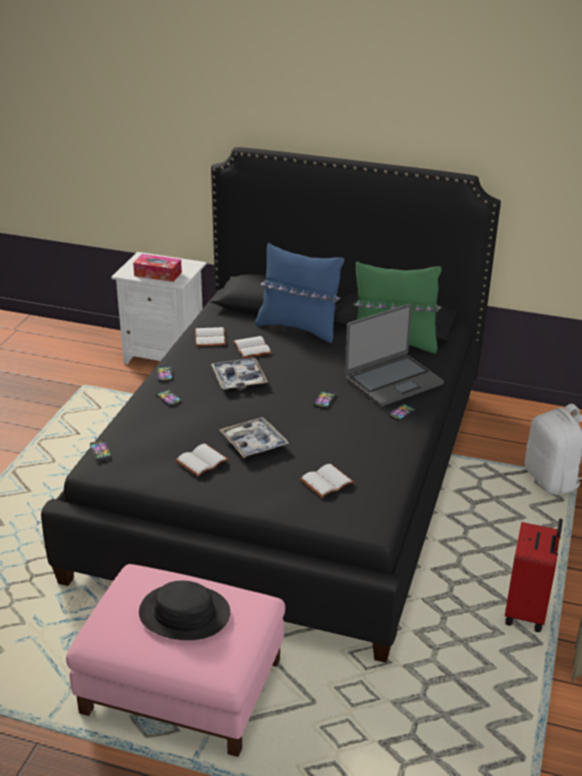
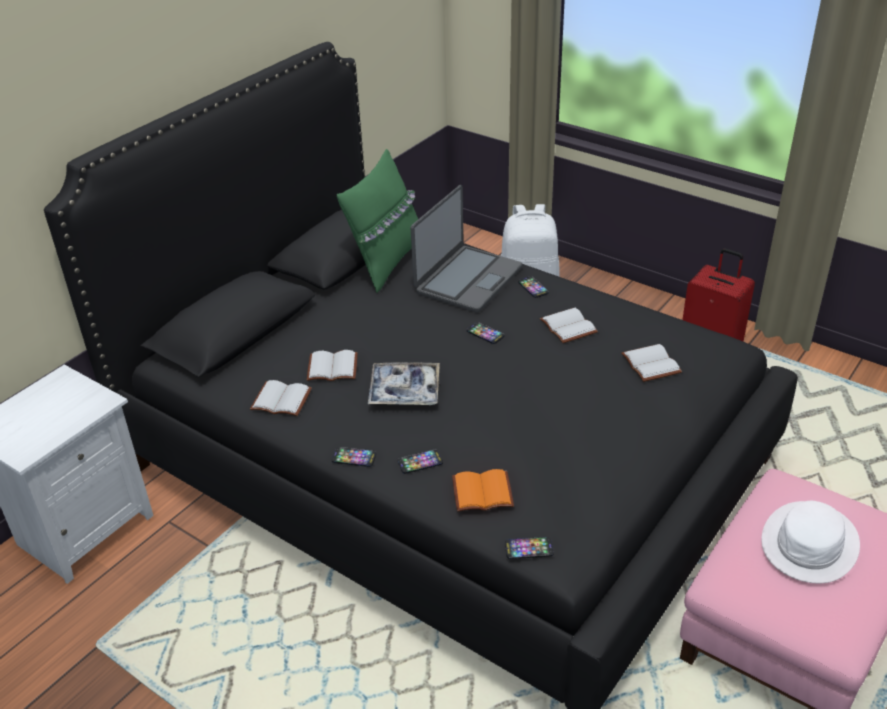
camera: 70 degrees left, 5 degrees up
tissue box [133,254,182,282] -> none
black hat [139,581,230,640] -> white hat [761,501,860,584]
white book [175,444,229,477] -> white book moved to [540,308,598,343]
tray [220,417,289,458] -> none
blue pillow [255,243,344,343] -> none
laptop [345,304,444,407] -> laptop turned 45 degrees clockwise [411,185,523,313]
none -> orange book [452,469,514,512]

